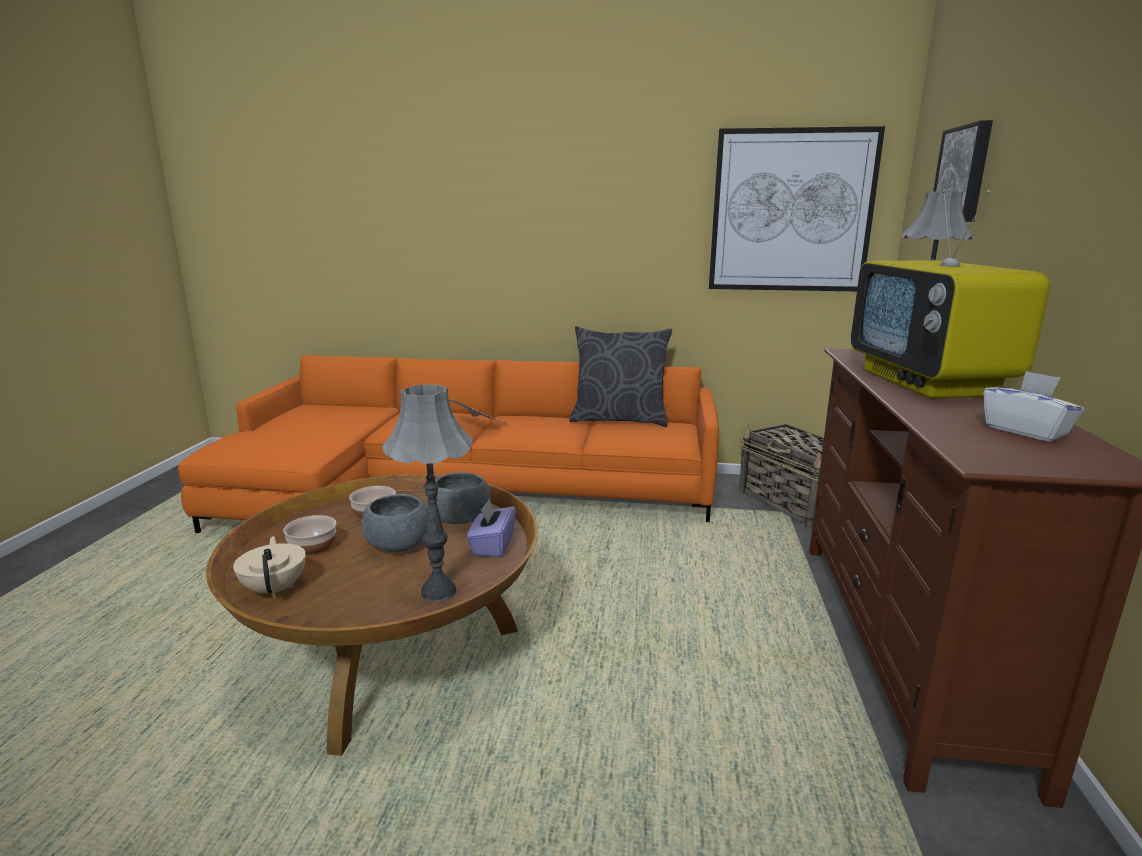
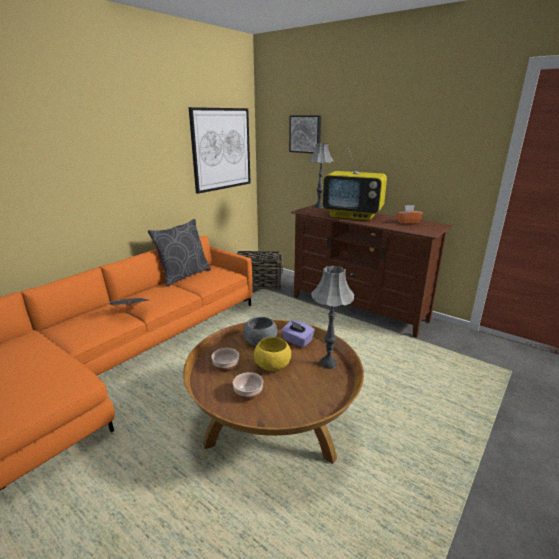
camera: 60 degrees left, 5 degrees up
beige teapot [233,536,306,598] -> none
grey bowl [361,494,428,552] -> yellow bowl [254,337,291,371]
white tissue box [984,371,1084,442] -> orange tissue box [396,205,423,224]

